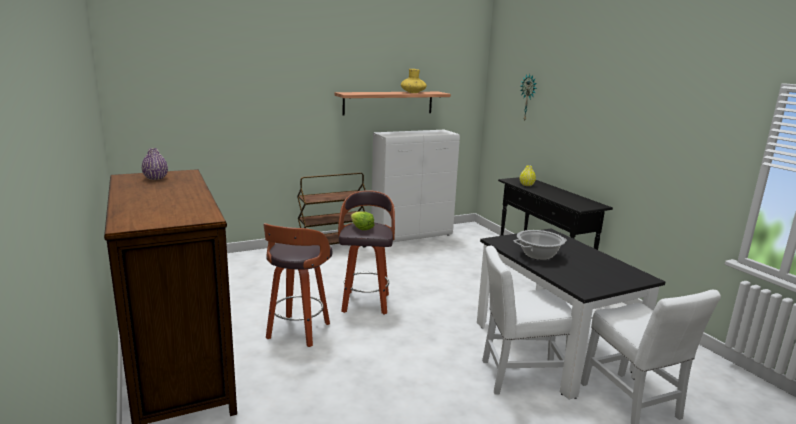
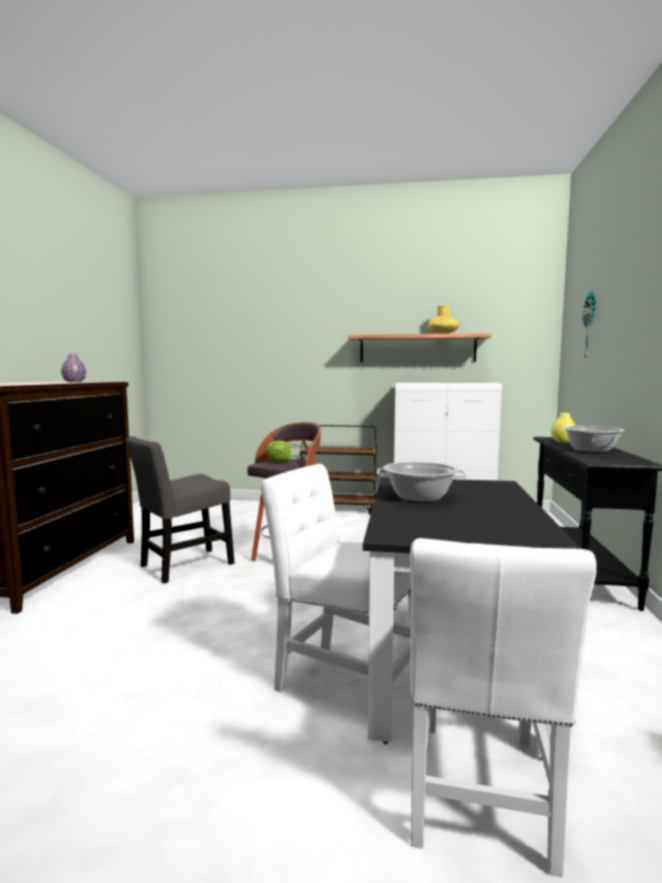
camera: 35 degrees right, 10 degrees down
stool [263,223,332,347] -> grey chair [126,436,235,584]
none -> cooking pot [563,426,625,453]

